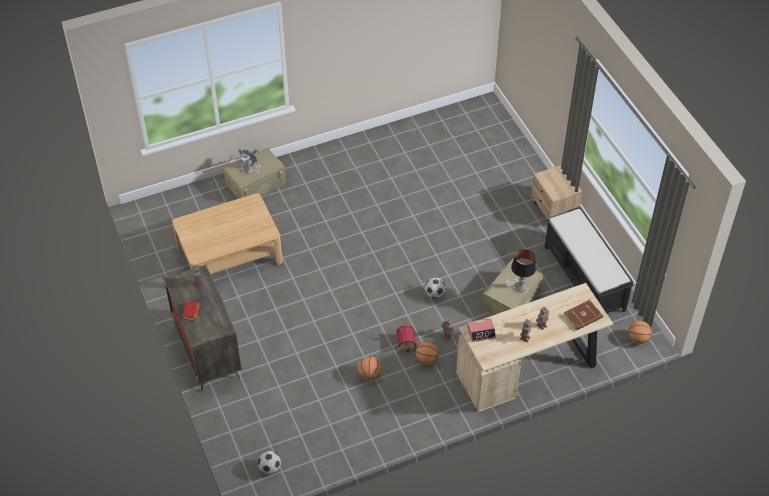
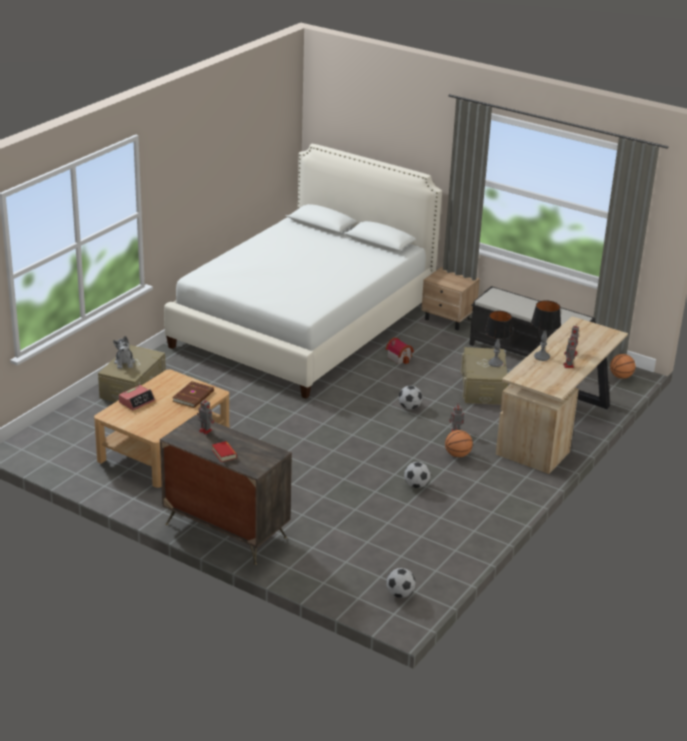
camera: 35 degrees left, 20 degrees down
basketball [358,356,382,380] -> football [404,462,431,488]
toy house [396,325,419,353] -> toy house moved to [386,338,414,364]
alarm clock [467,318,496,342] -> alarm clock moved to [119,385,155,410]
brown book [563,300,603,330] -> brown book moved to [172,381,214,408]
none -> white bed [164,144,442,399]
none -> table lamp [531,300,561,361]

